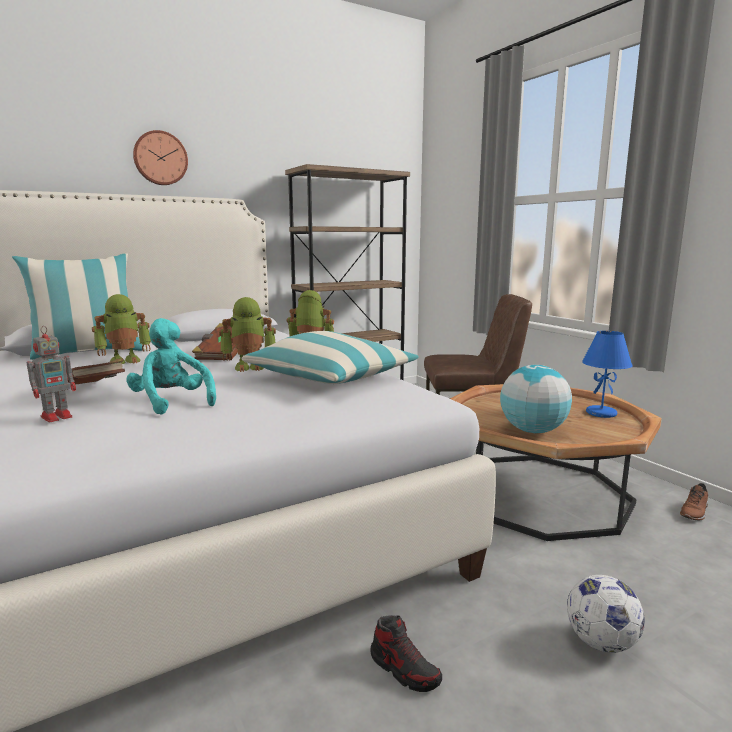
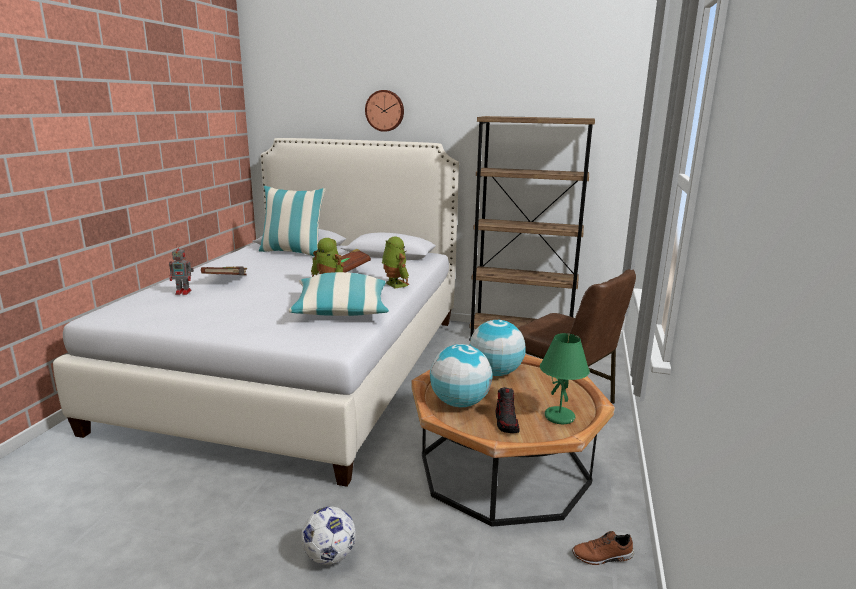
camera: 45 degrees right, 5 degrees up
toy robot [92,294,151,364] -> none
turquoise plush toy [126,318,216,415] -> none
shoe [370,615,442,692] -> shoe moved to [496,387,520,433]
blue table lamp [582,331,633,418] -> green table lamp [540,333,590,425]
none -> globe [470,320,526,376]

